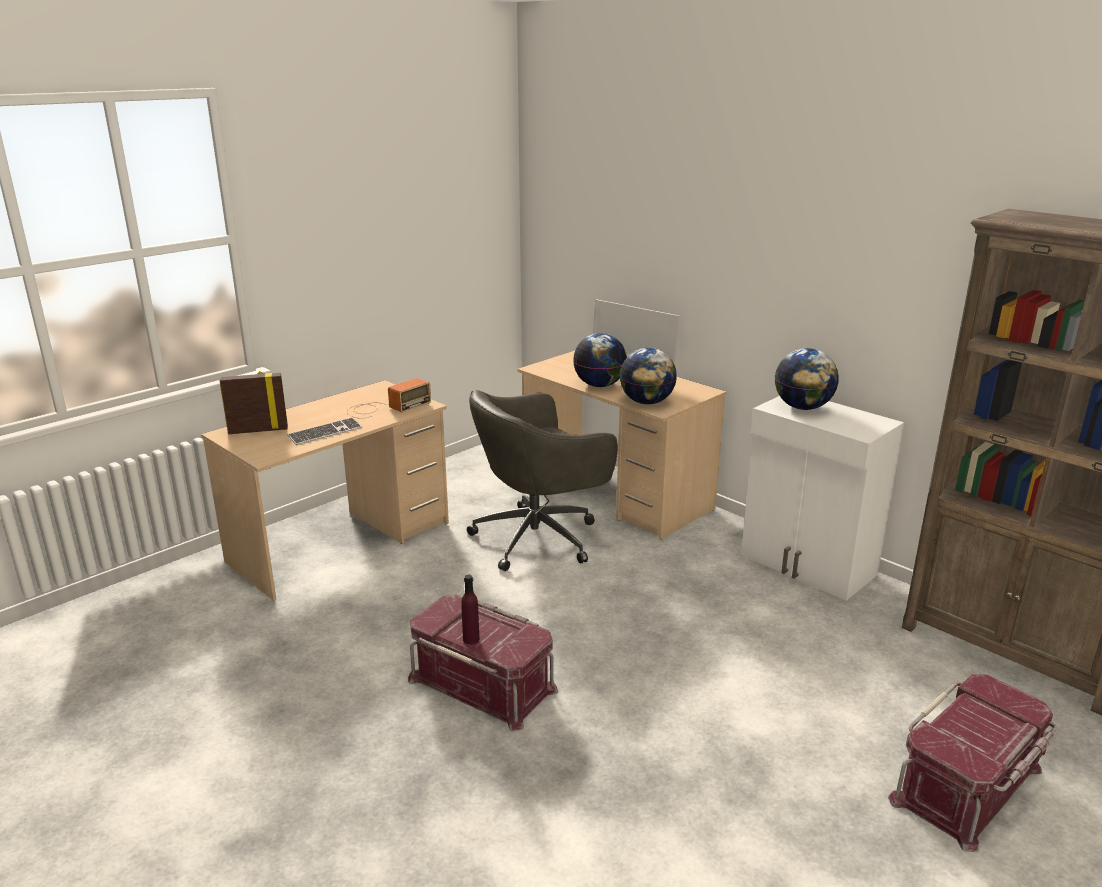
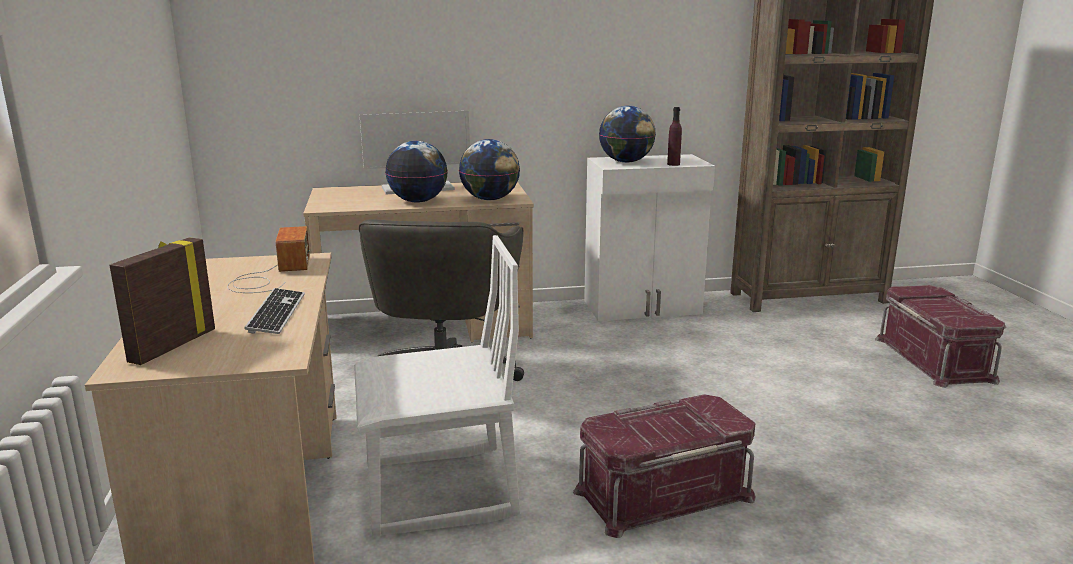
camera: 55 degrees left, 5 degrees down
purple bottle [461,575,479,644] -> purple bottle moved to [667,107,682,166]
none -> white chair [354,235,520,537]

